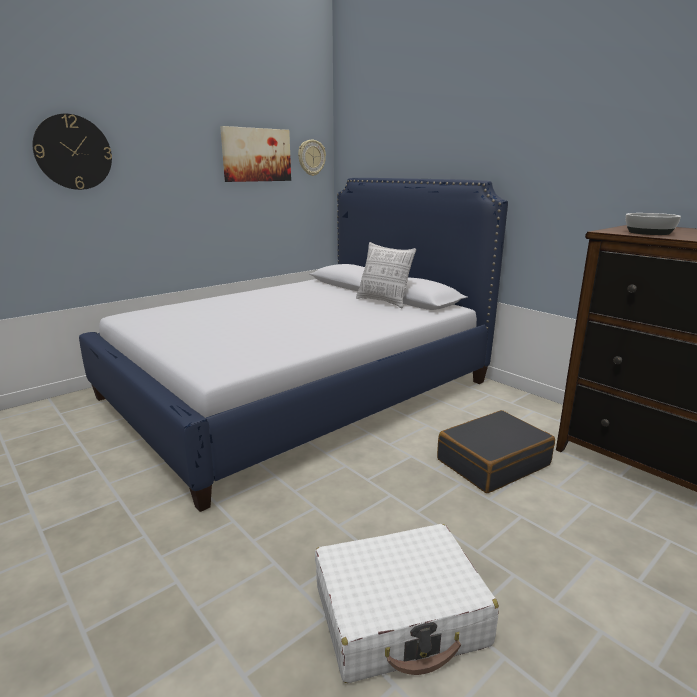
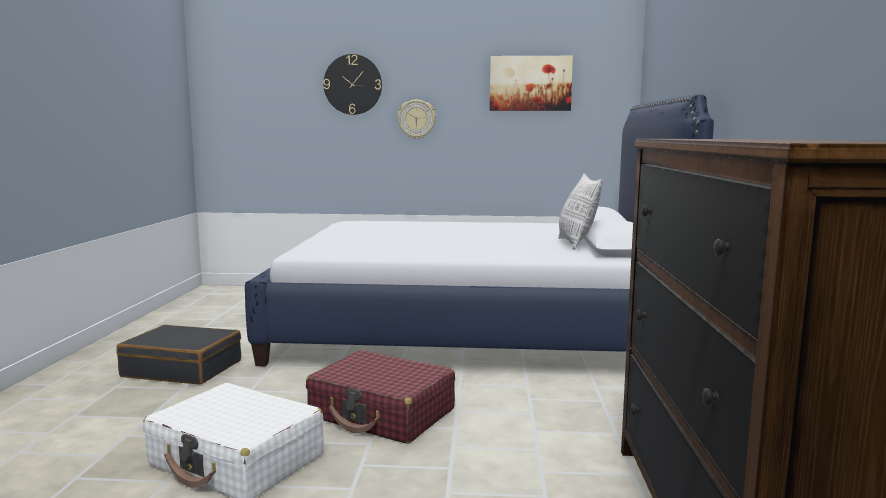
camera: 45 degrees right, 10 degrees down
wall clock [298,140,326,176] -> wall clock moved to [397,100,436,139]
black suitcase [437,410,555,493] -> black suitcase moved to [116,325,241,384]
bowl [626,213,681,235] -> none
none -> red suitcase [306,350,455,444]

